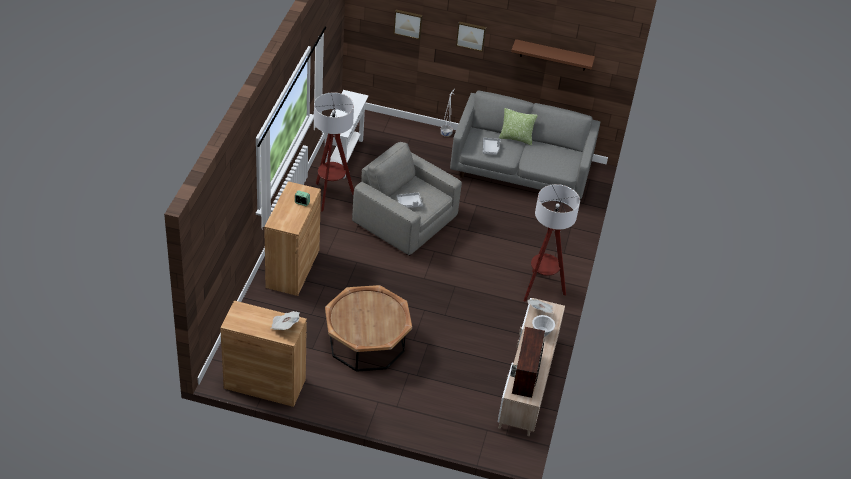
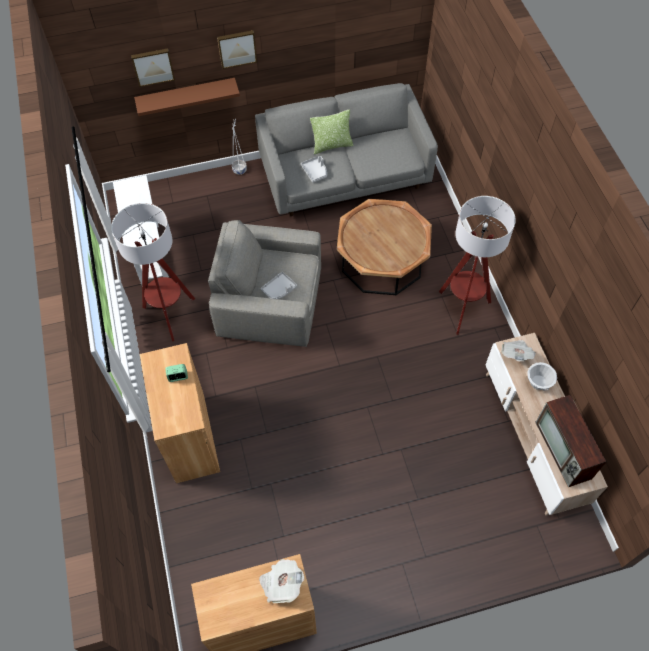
camera: 25 degrees left, 15 degrees up
brown coffee table [325,285,412,372] -> brown coffee table moved to [337,199,432,295]
brown shelf [511,39,595,71] -> brown shelf moved to [134,78,240,116]

